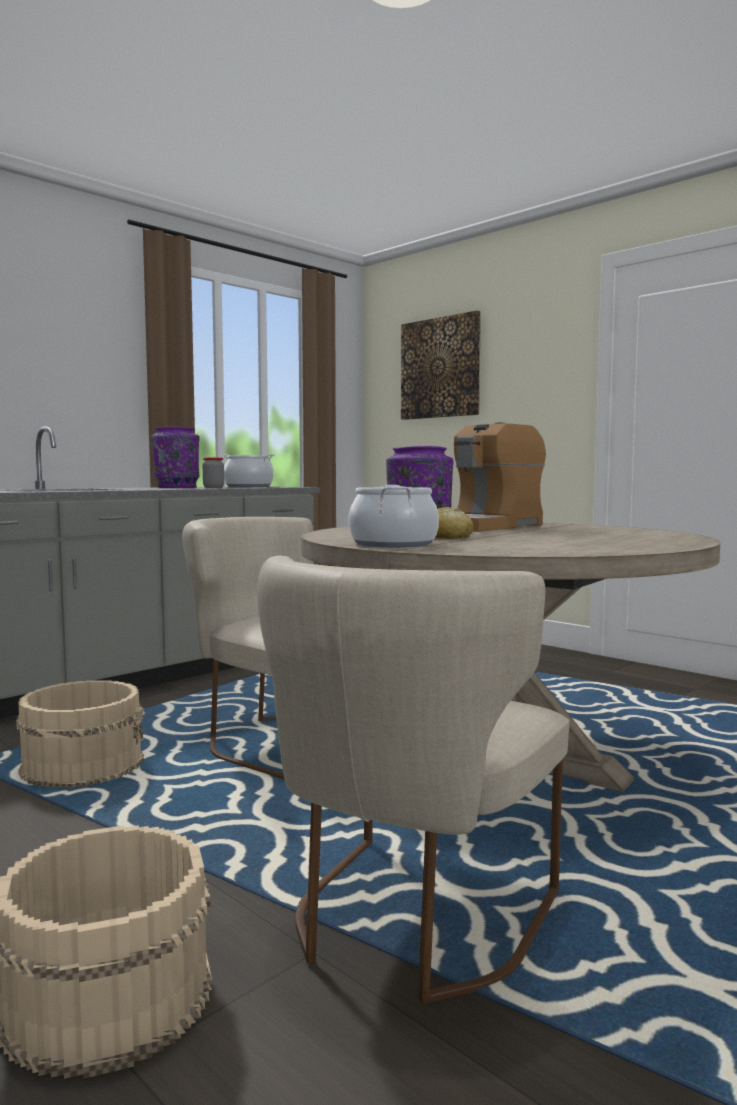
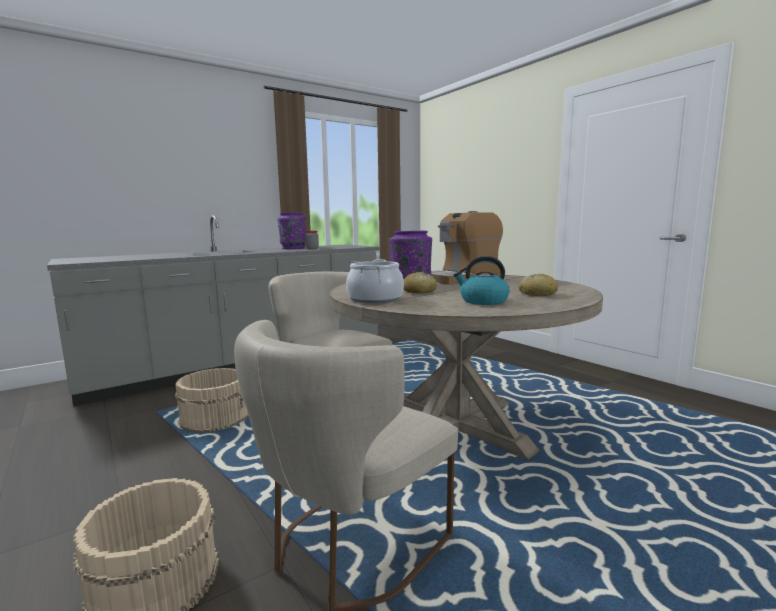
camera: 10 degrees right, 5 degrees up
cooking pot [222,454,275,487] -> none
picture [401,310,481,420] -> none
none -> kettle [453,256,510,305]
none -> bread [518,273,558,296]

